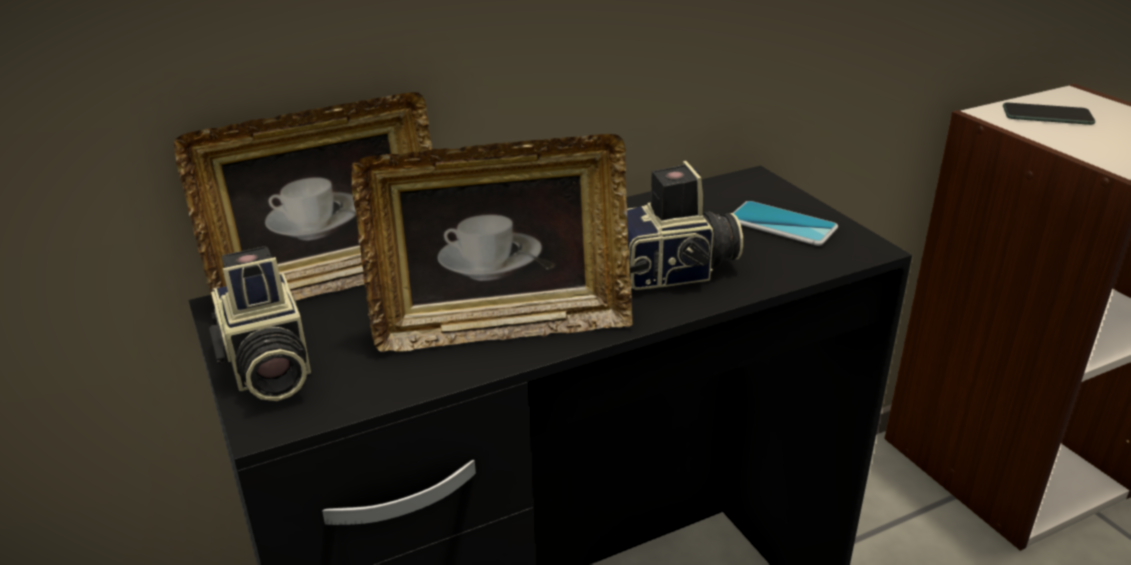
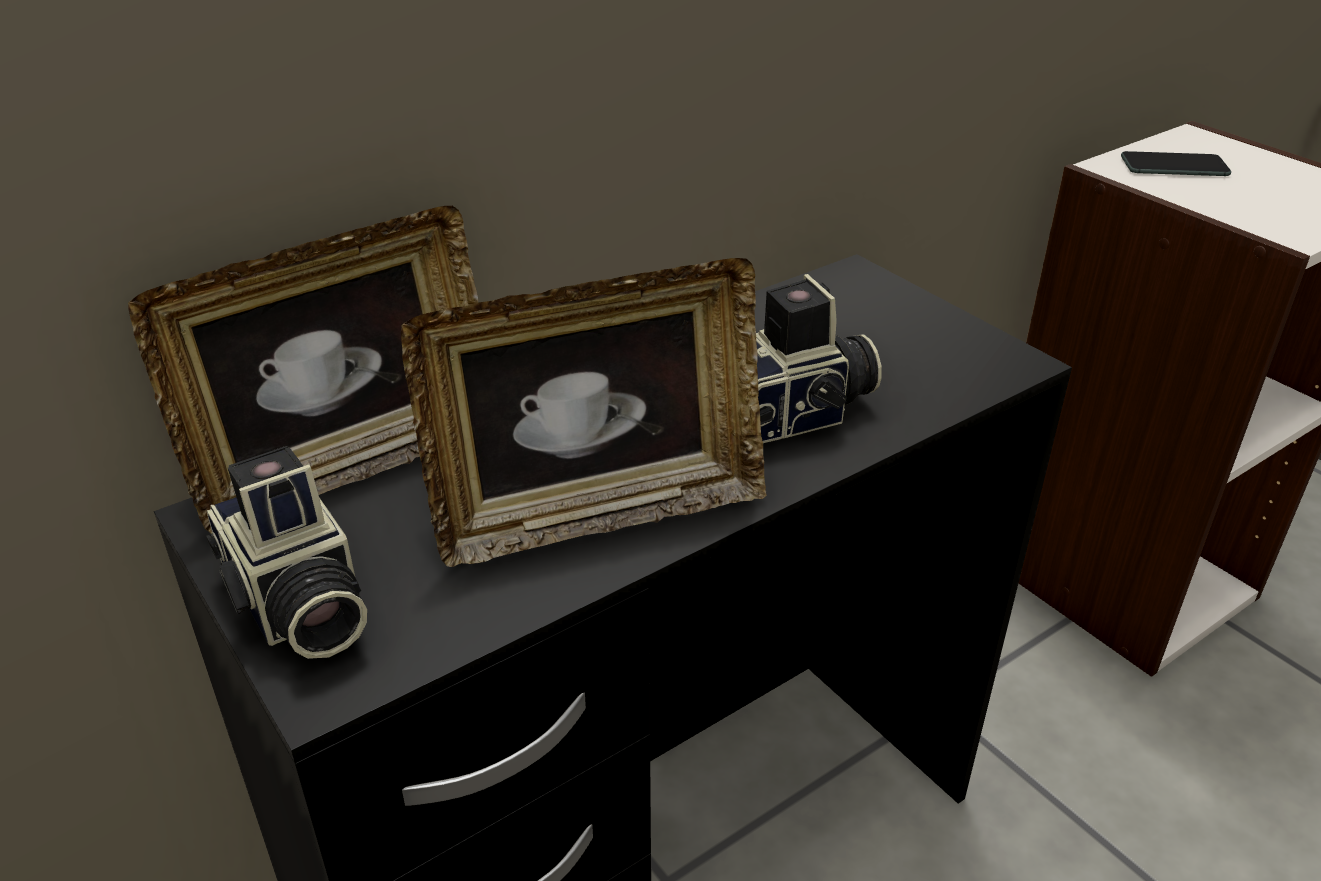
camera: 10 degrees left, 5 degrees up
phone [733,201,838,246] -> none

